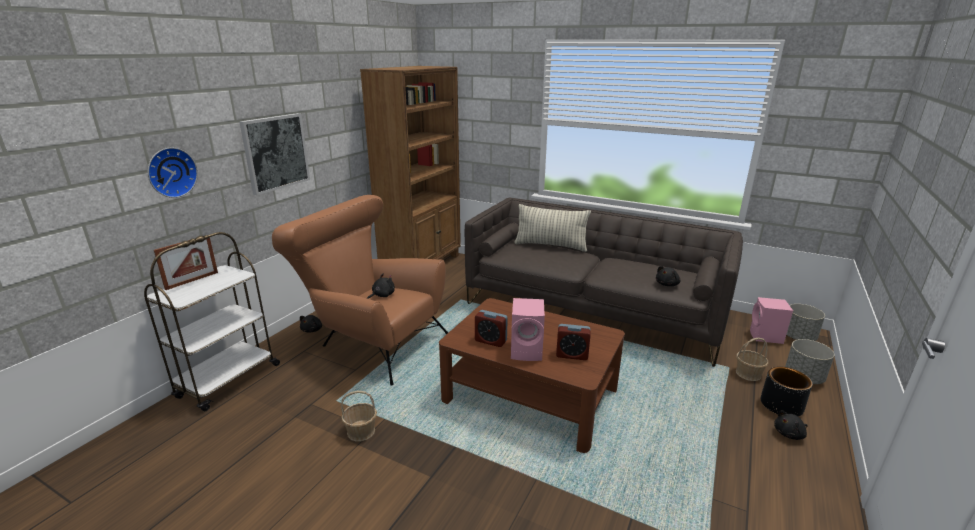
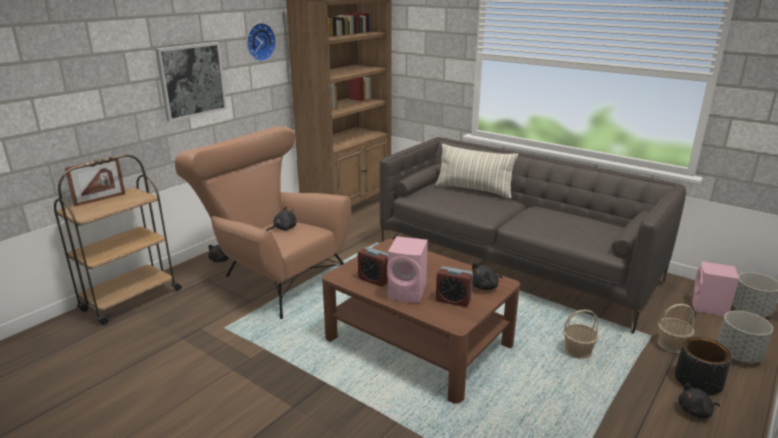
camera: 10 degrees right, 0 degrees up
white cart [144,232,280,411] -> brown cart [54,154,182,325]
wall clock [148,147,198,198] -> wall clock moved to [247,23,276,61]
basket [341,391,377,441] -> basket moved to [563,309,599,359]
black plush toy [656,266,681,286] -> black plush toy moved to [472,263,502,290]

